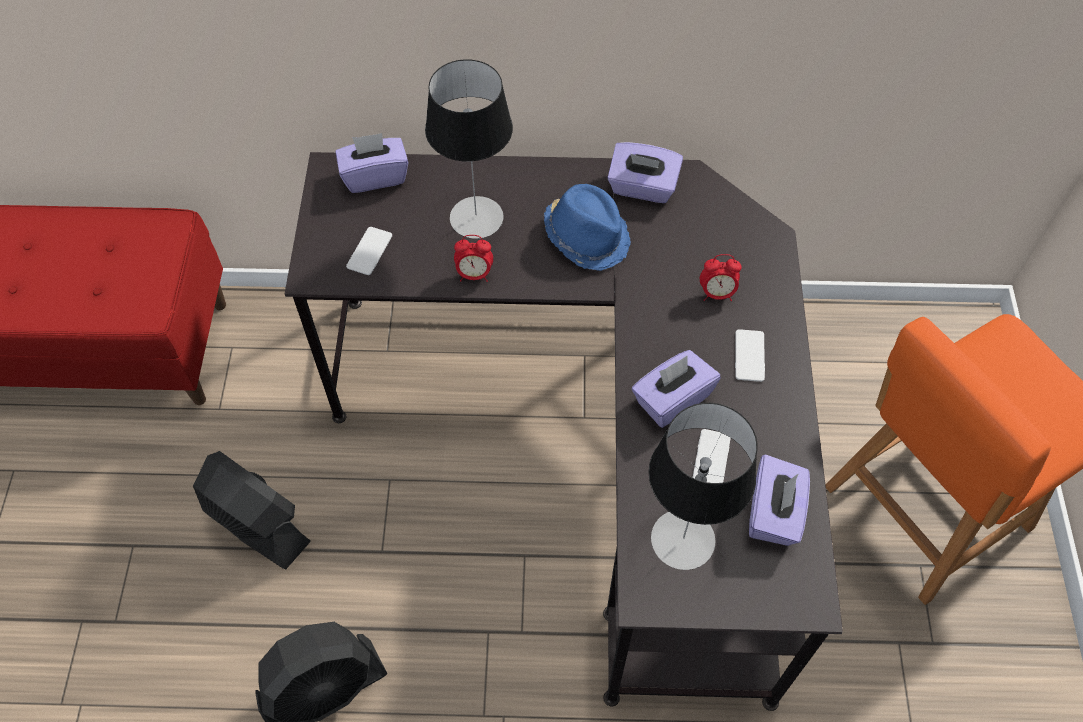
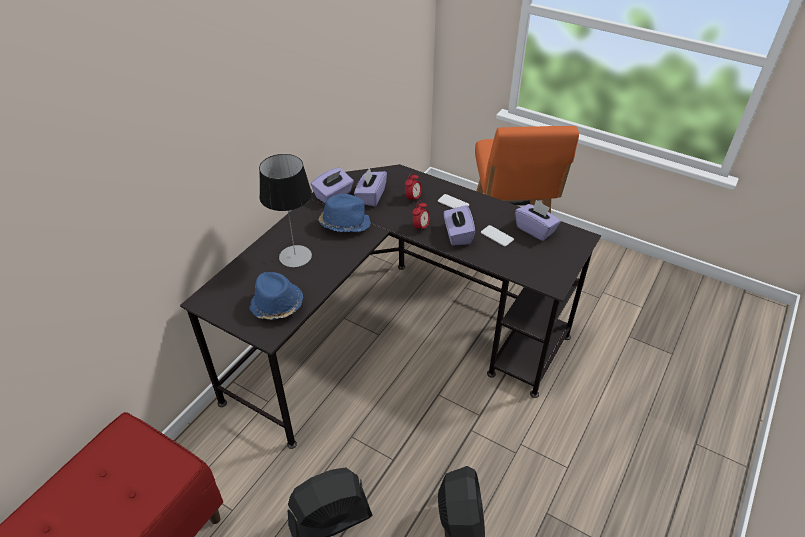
camera: 60 degrees left, 15 degrees down
purple tissue box [336,133,409,193] -> purple tissue box moved to [354,167,387,206]
phone [346,227,392,275] -> blue hat [249,272,303,320]
alarm clock [454,235,493,282] -> alarm clock moved to [412,200,430,233]
table lamp [649,403,758,570] -> none

